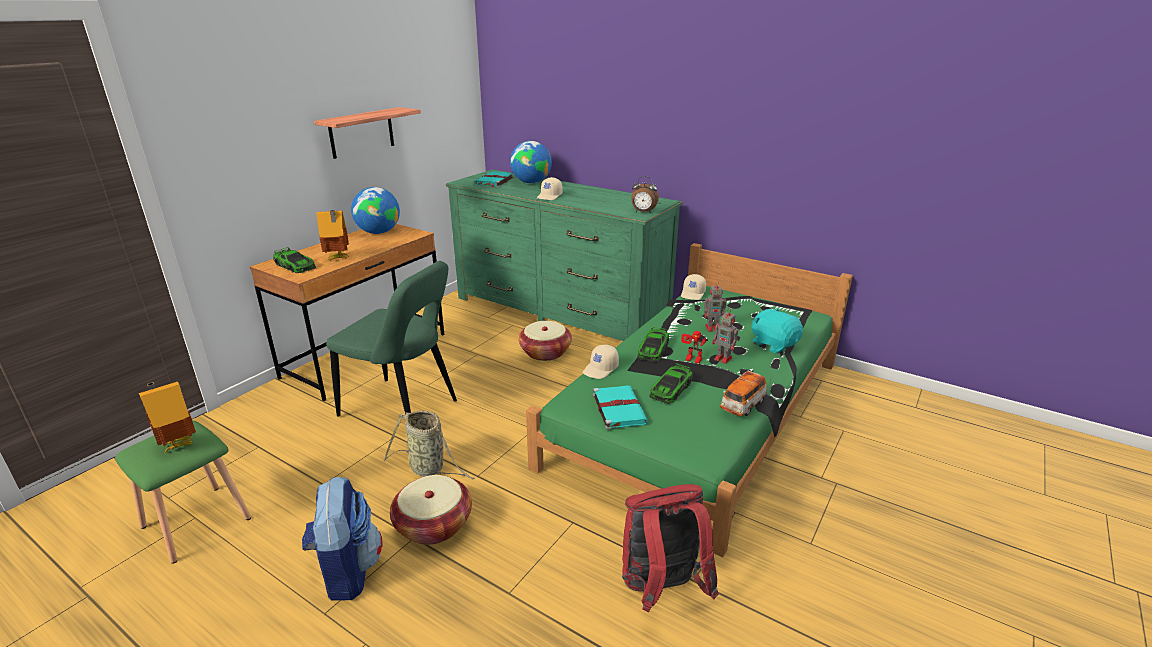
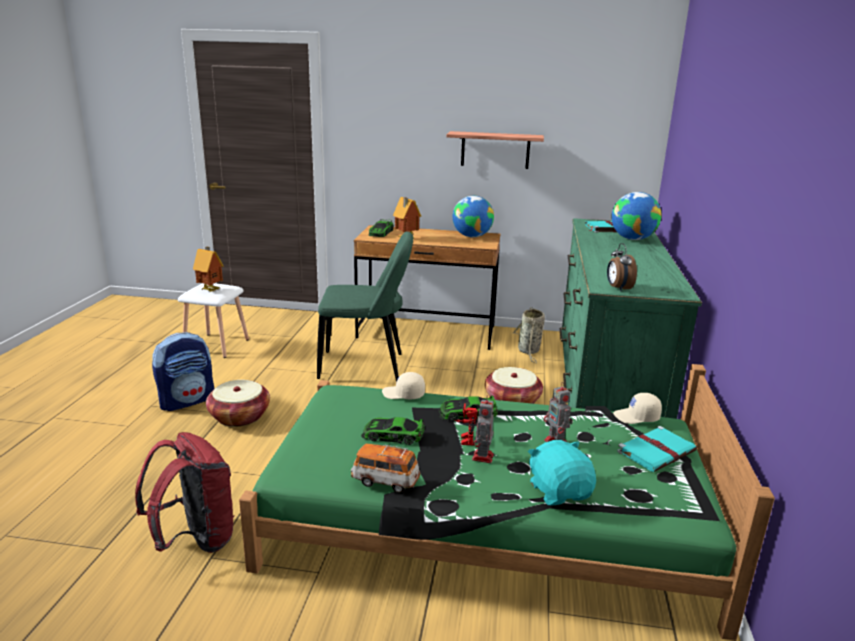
camera: 65 degrees right, 5 degrees down
green stool [115,421,251,564] -> white stool [178,283,249,358]
green chair [326,261,457,417] -> green chair turned 90 degrees counterclockwise [317,232,413,382]
basket [384,410,474,480] -> basket moved to [513,307,545,363]
beige cap [537,177,562,200] -> none
turquoise book [593,385,648,430] -> turquoise book moved to [617,426,697,472]
turquoise plush toy [752,308,803,353] -> turquoise plush toy turned 45 degrees counterclockwise [528,440,596,505]

